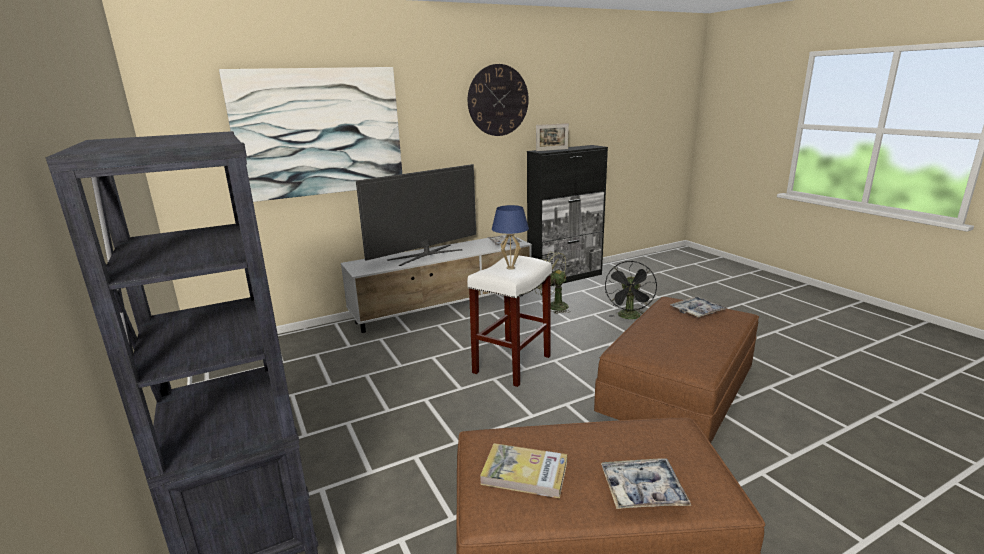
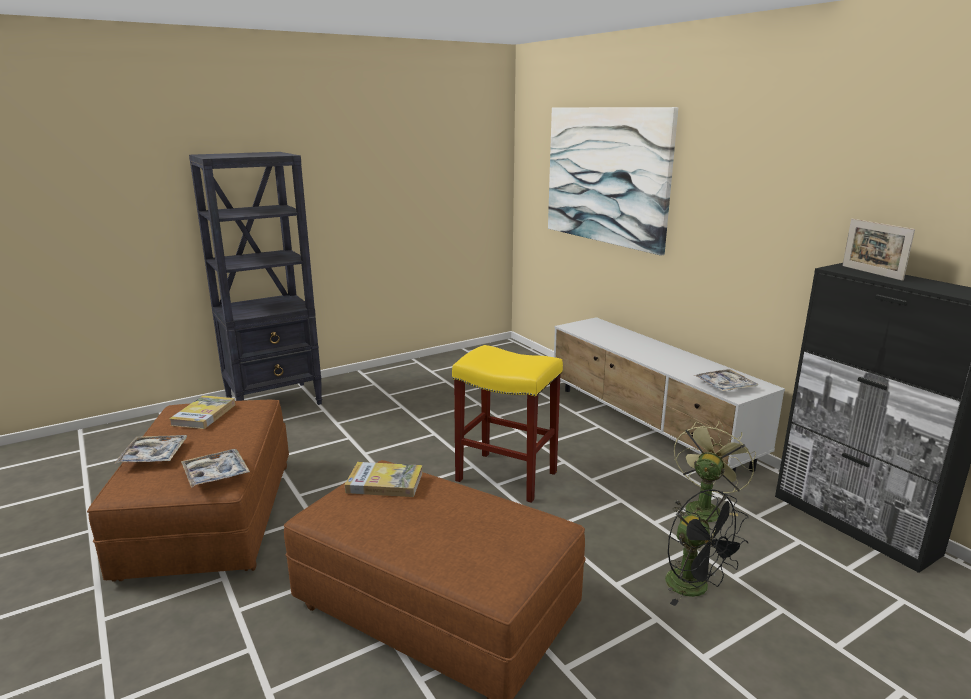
camera: 85 degrees right, 0 degrees up
television [356,164,476,266] -> none
white stool [467,255,552,387] -> yellow stool [452,345,563,503]
wall clock [468,64,529,136] -> none
blue table lamp [492,205,529,270] -> none
black fan [605,261,657,319] -> black fan turned 135 degrees counterclockwise [665,489,748,606]
tray [670,296,727,318] -> tray moved to [181,449,250,488]
none -> book [345,462,423,497]

